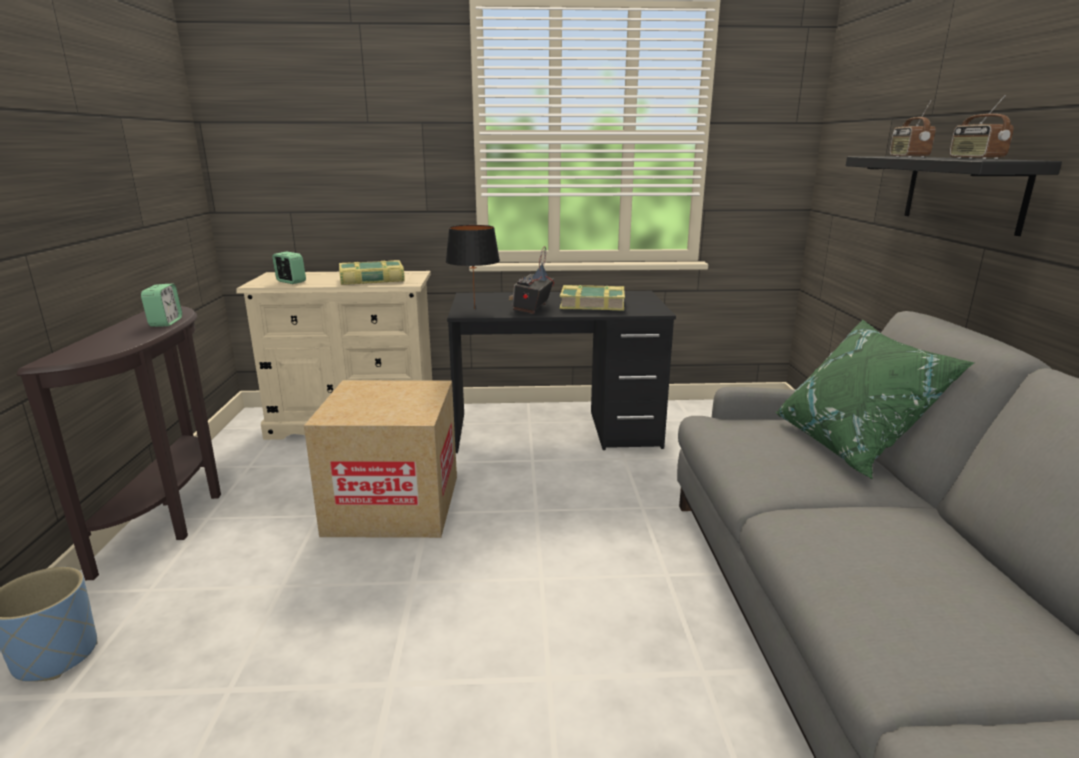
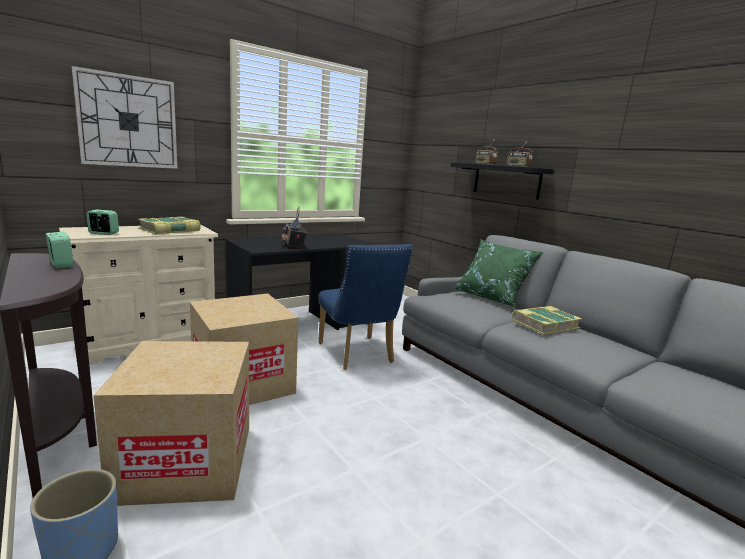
camera: 35 degrees left, 5 degrees down
black table lamp [446,225,500,309] -> none
book [559,285,625,311] -> book moved to [512,306,582,335]
none -> wall clock [72,66,178,169]
none -> cardboard box [93,341,249,506]
none -> blue chair [318,244,413,370]

